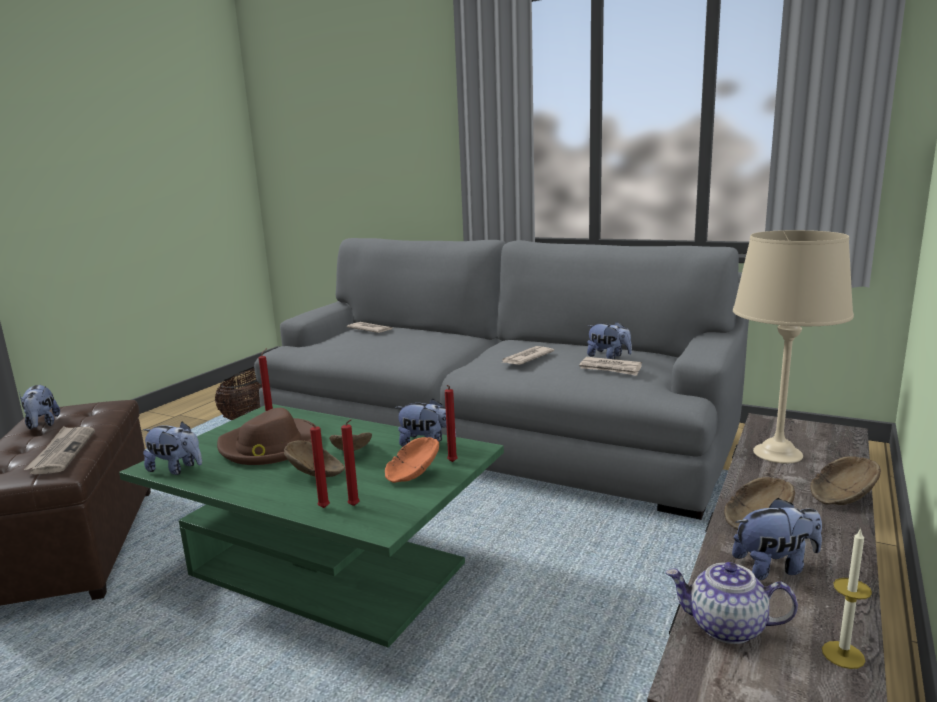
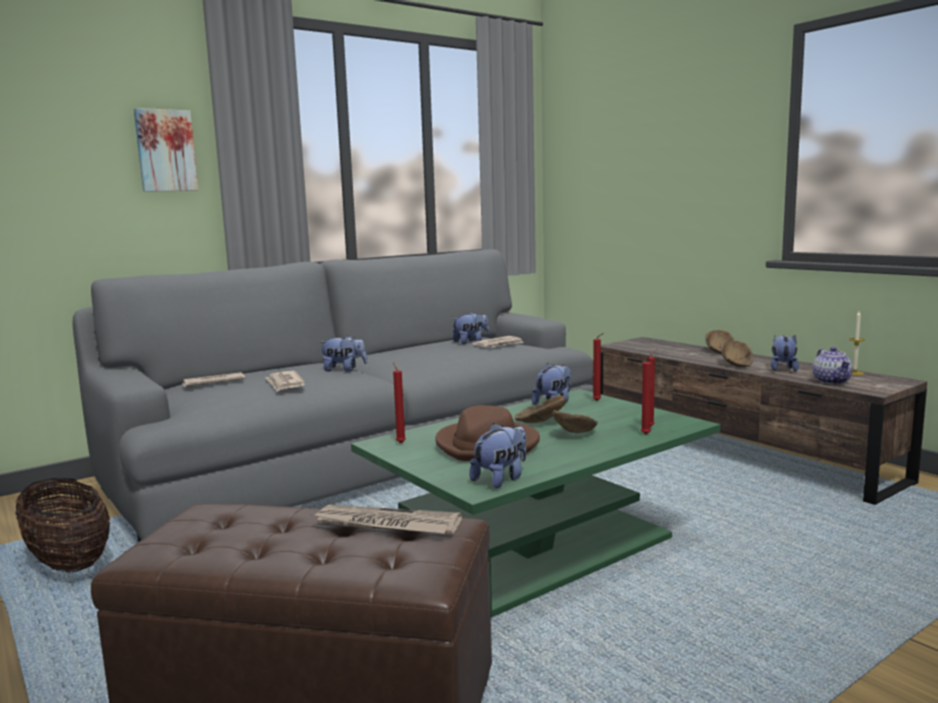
camera: 65 degrees left, 5 degrees down
plush toy [19,385,60,429] -> plush toy moved to [319,335,367,372]
orange bowl [385,437,439,483] -> none
newspaper [502,346,554,365] -> newspaper moved to [265,371,306,391]
teapot [665,562,798,644] -> teapot turned 45 degrees counterclockwise [813,347,853,384]
beige table lamp [733,230,854,463] -> none
none -> picture [134,108,198,192]

